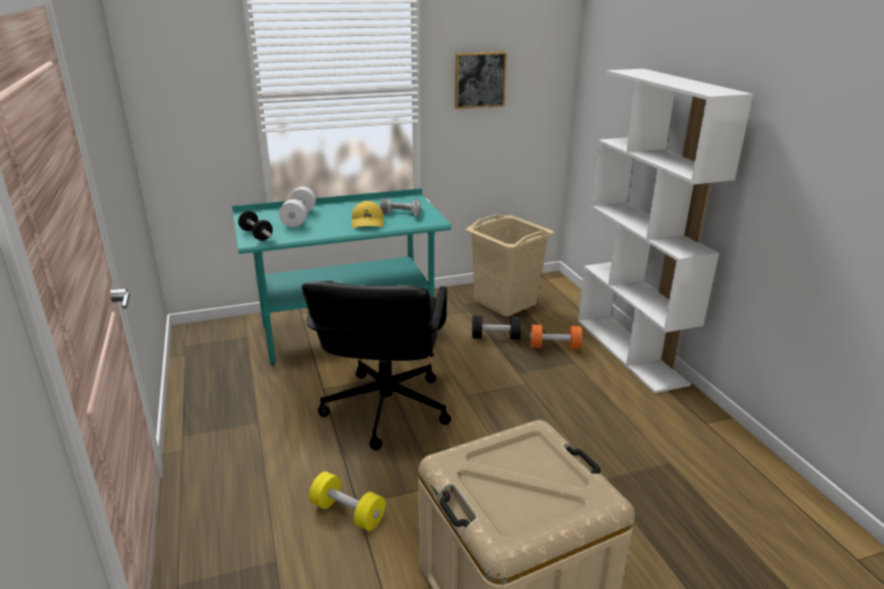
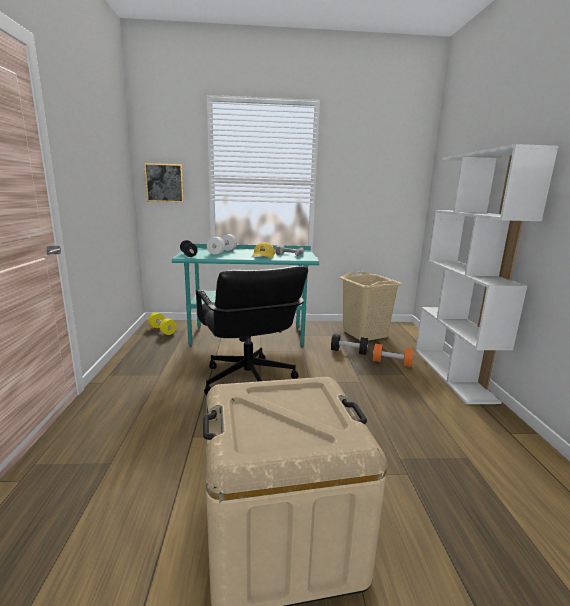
camera: 15 degrees right, 10 degrees down
black office chair [302,281,451,450] -> black office chair turned 45 degrees counterclockwise [196,266,308,395]
yellow dumbbell [309,472,386,531] -> yellow dumbbell moved to [148,312,177,335]
picture [455,52,507,109] -> picture moved to [144,163,184,202]

